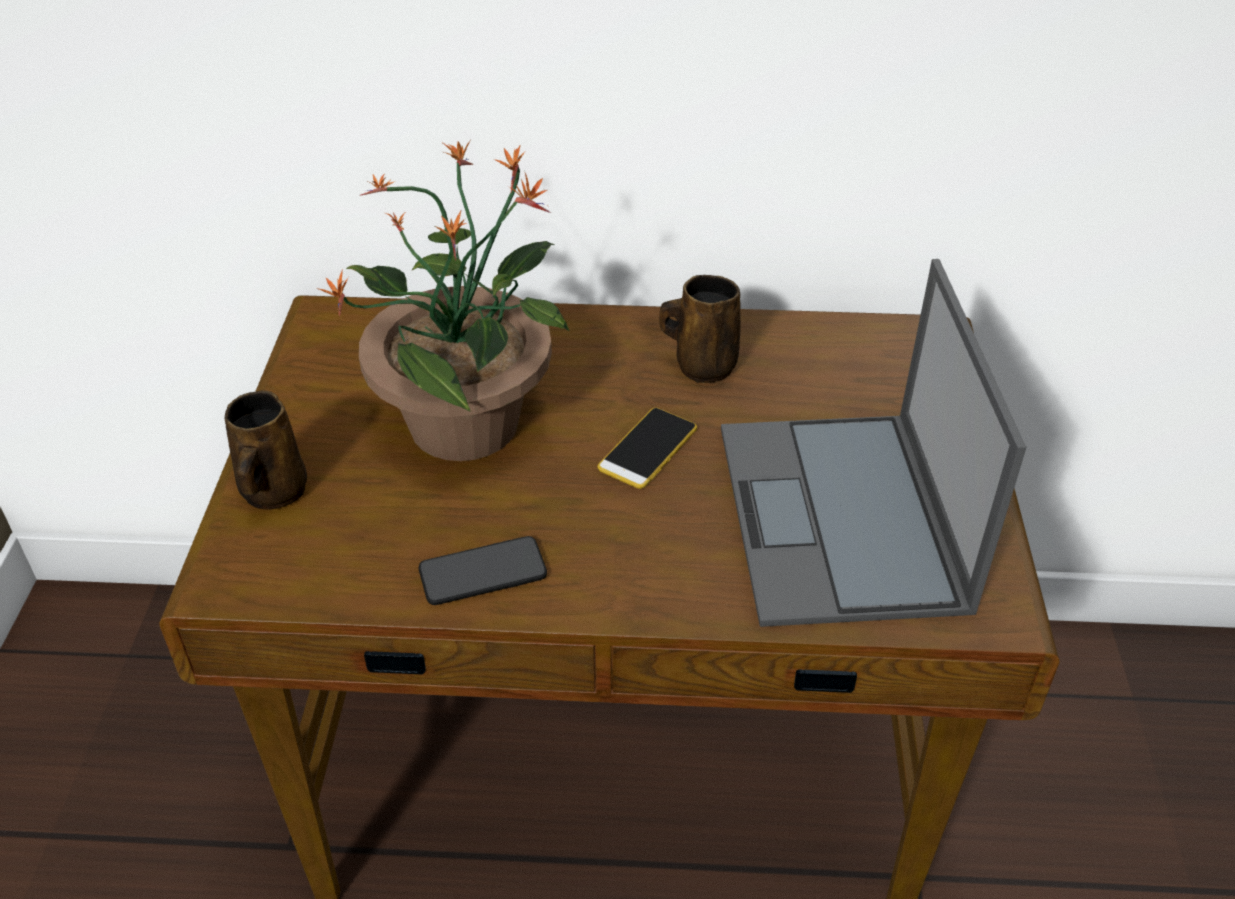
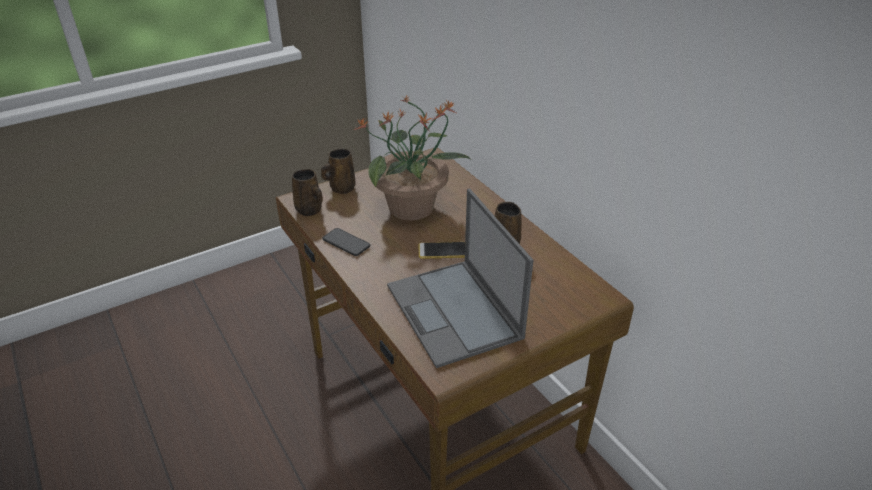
camera: 55 degrees right, 5 degrees down
laptop [721,259,1026,627] -> laptop turned 75 degrees counterclockwise [387,188,533,368]
none -> brown mug [292,169,323,216]

